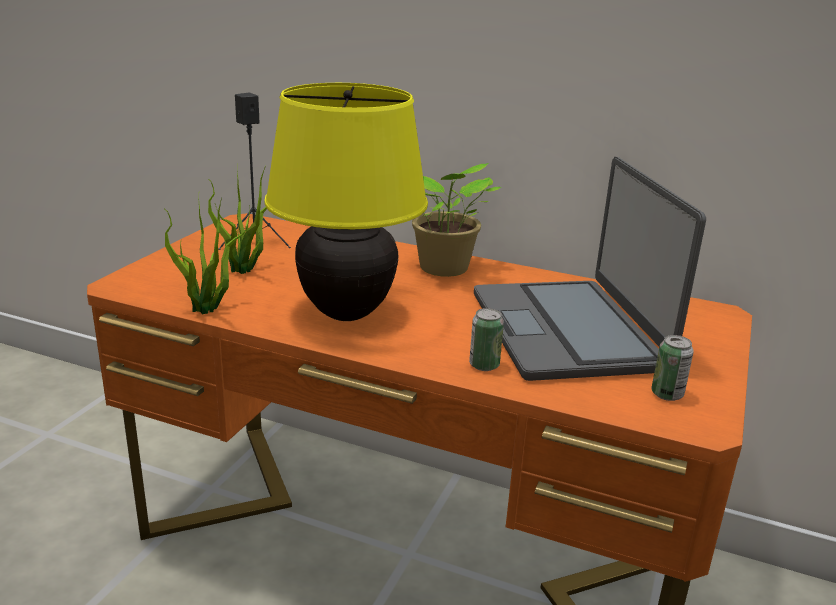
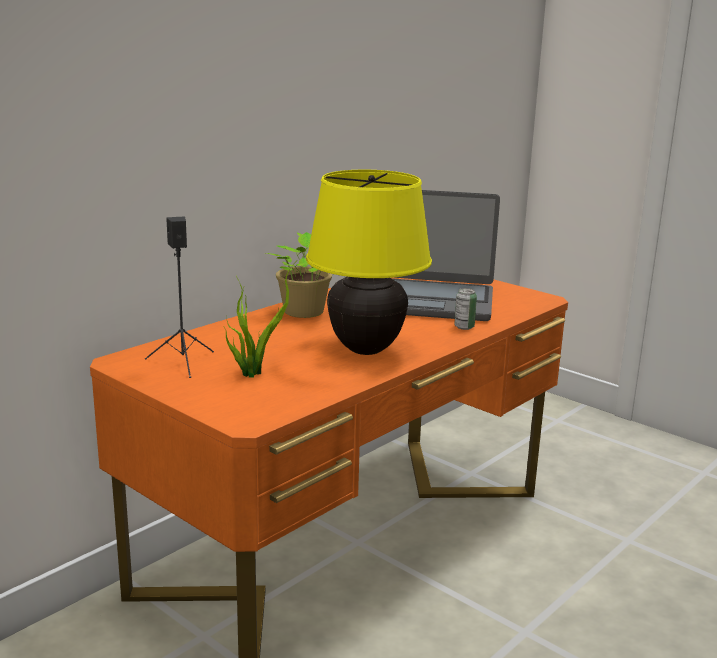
camera: 70 degrees left, 5 degrees down
potted plant [165,197,249,314] -> none
can [651,335,694,401] -> none

